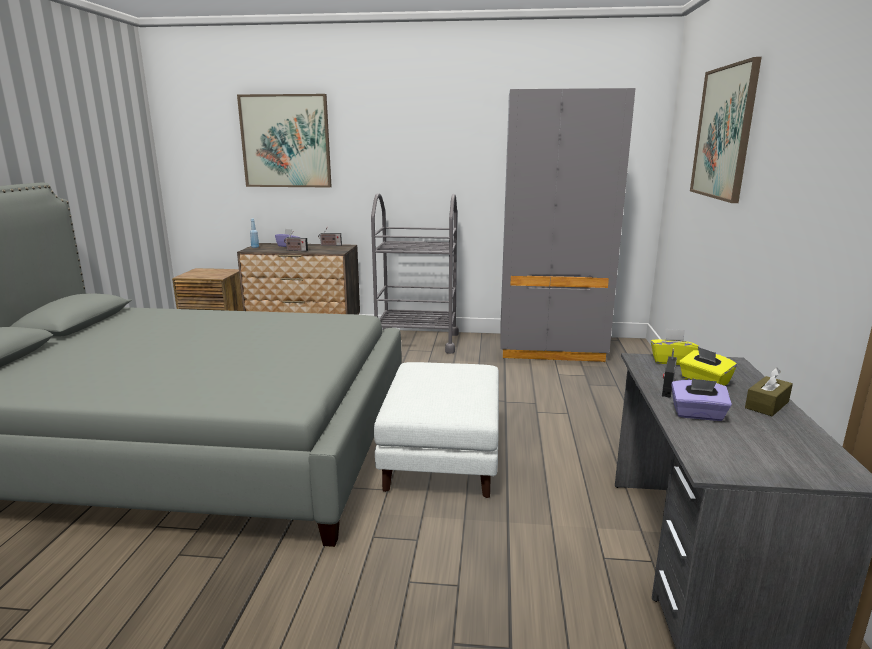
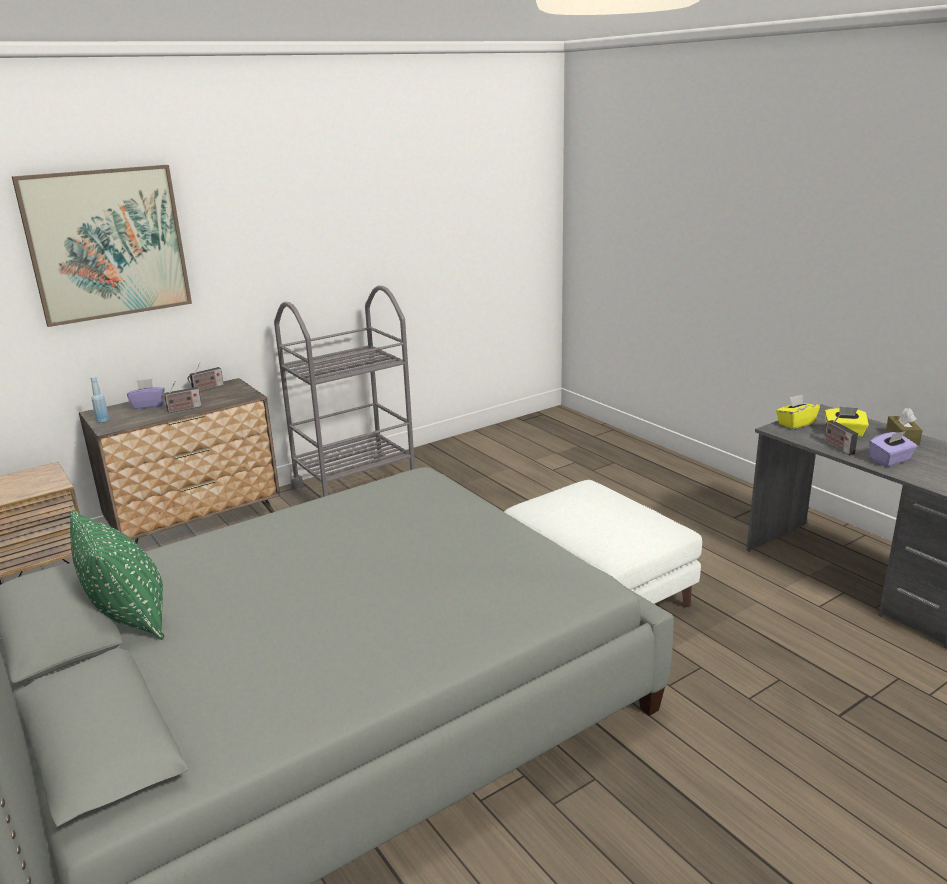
camera: 40 degrees left, 5 degrees up
grey wardrobe [500,88,636,362] -> none
picture [690,57,762,203] -> none
none -> green pillow [70,510,164,640]

